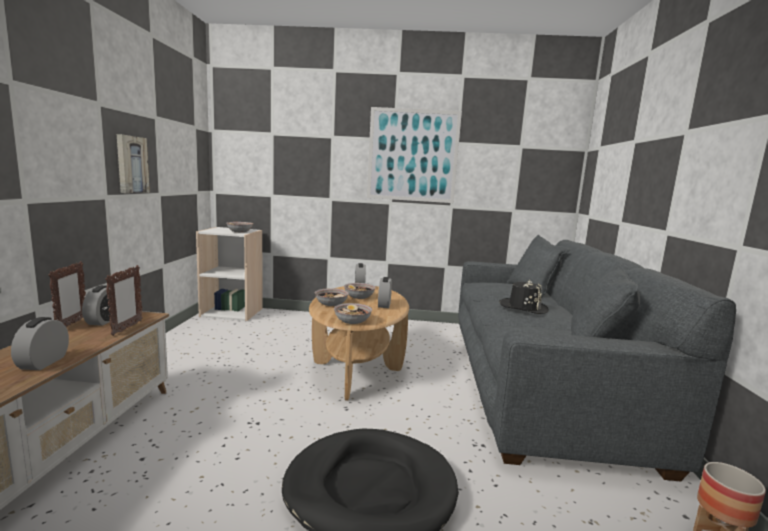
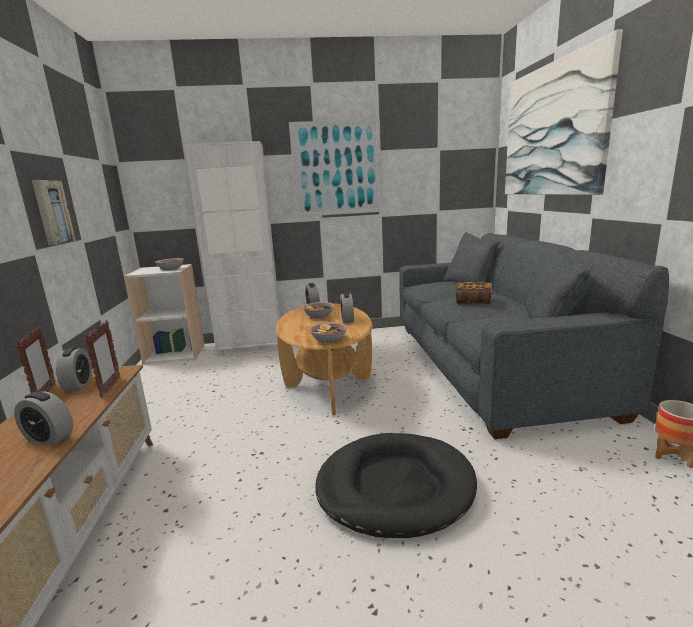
camera: 10 degrees left, 5 degrees up
alarm clock [11,317,69,370] -> alarm clock turned 60 degrees counterclockwise [14,391,73,446]
bowl [314,288,349,306] -> none
black hat [499,280,548,314] -> book [456,282,492,304]
none -> white cabinet [184,141,280,353]
none -> picture [505,29,623,195]

